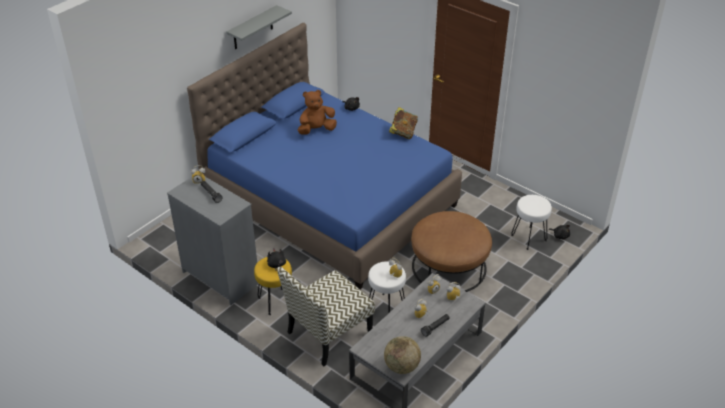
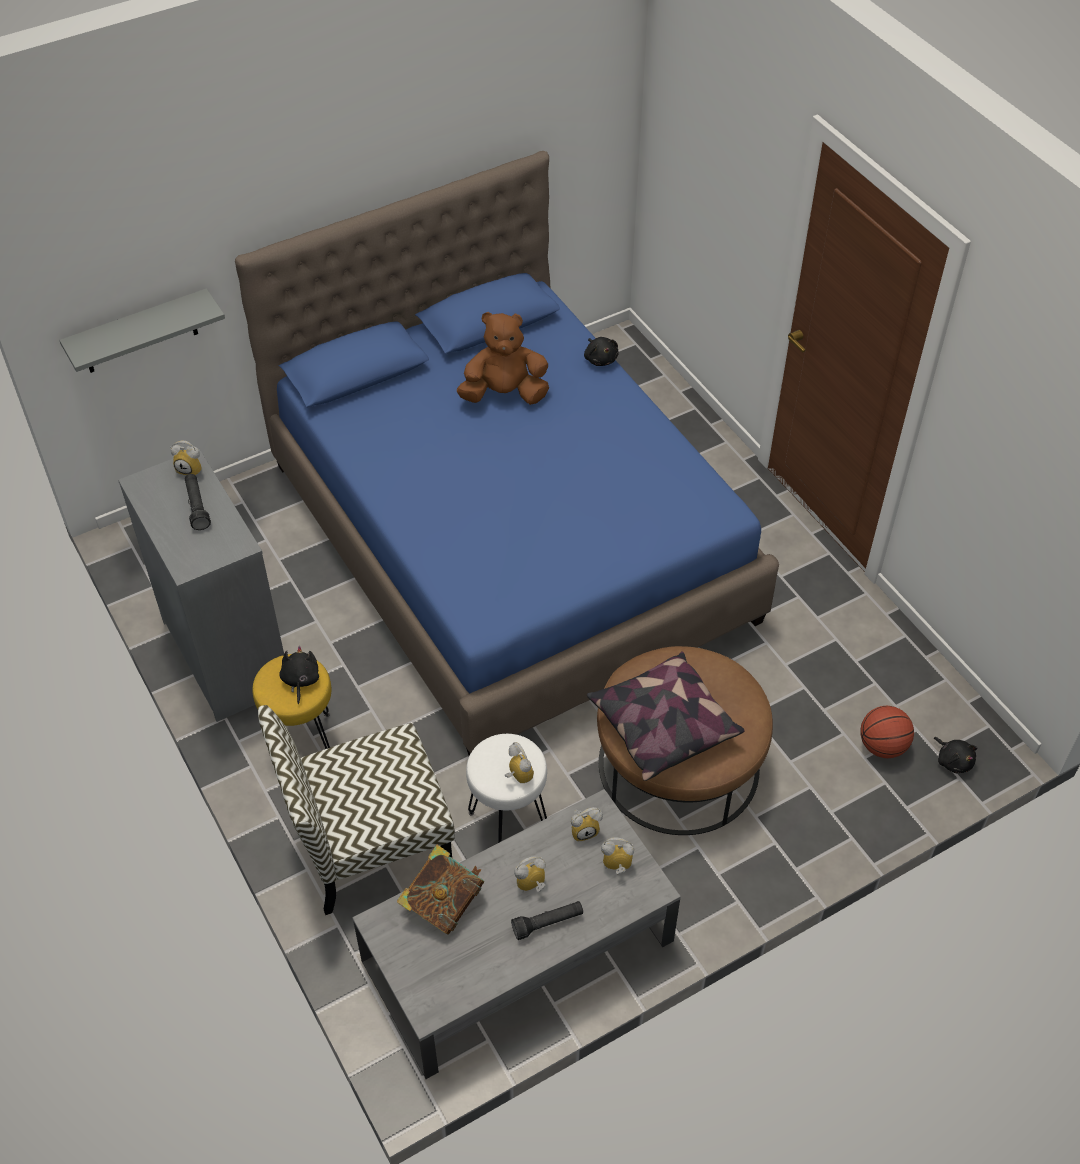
camera: 20 degrees right, 10 degrees up
grey shelf [227,5,292,49] -> grey shelf moved to [59,288,225,373]
globe [384,336,421,374] -> none
book [389,107,418,139] -> book moved to [397,844,484,934]
white stool [511,195,552,250] -> basketball [860,706,914,758]
none -> pillow [587,651,745,781]

